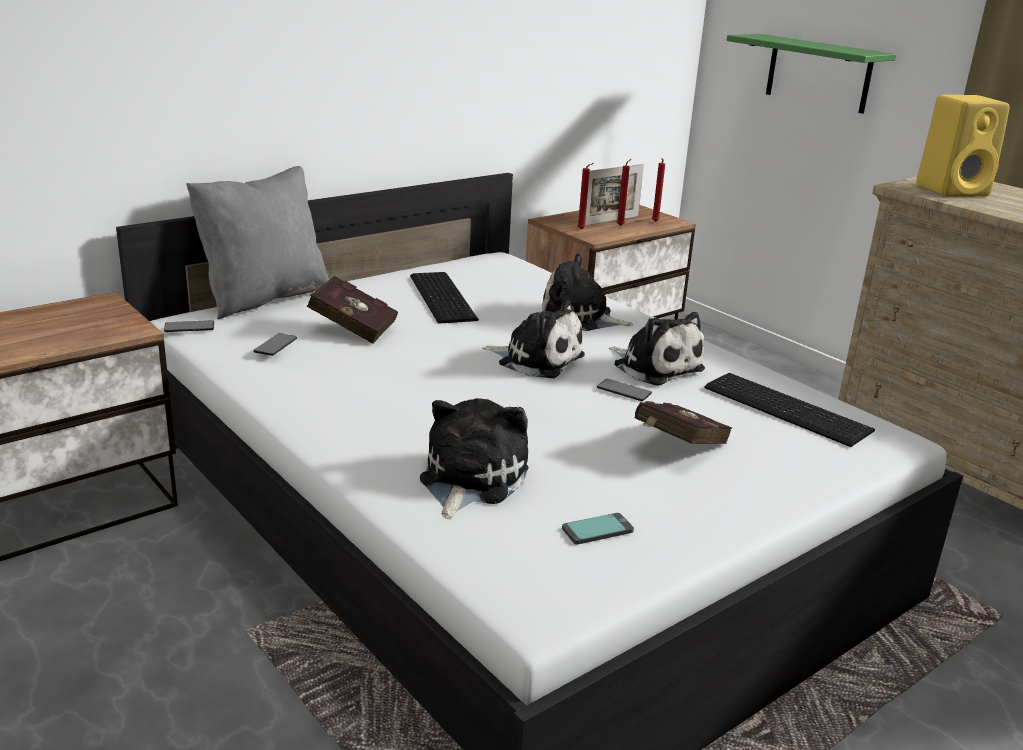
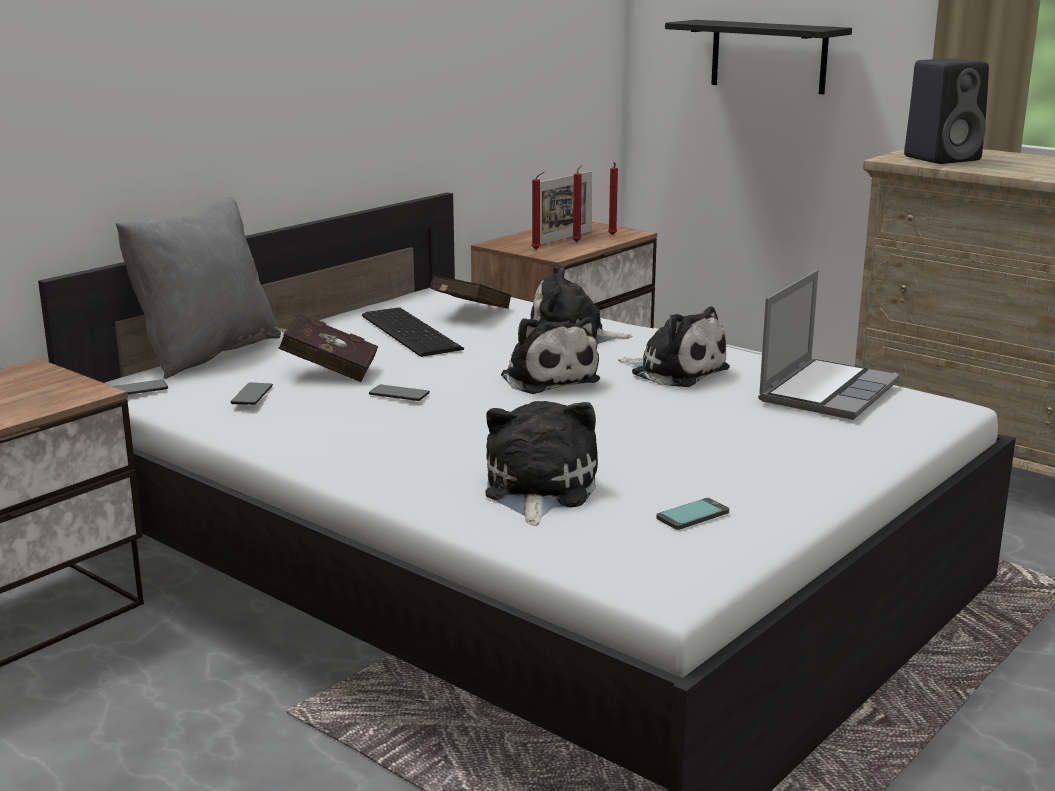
camera: 10 degrees left, 5 degrees down
plush toy [482,300,585,378] -> plush toy turned 45 degrees clockwise [501,316,600,394]
phone [597,379,652,401] -> phone moved to [369,384,430,401]
red book [635,401,732,444] -> red book moved to [430,275,512,309]
keyboard [704,373,875,447] -> laptop [758,270,900,420]
green shelf [727,34,896,114] -> black shelf [665,20,852,94]
yellow speaker [916,95,1010,197] -> black speaker [904,58,989,164]

